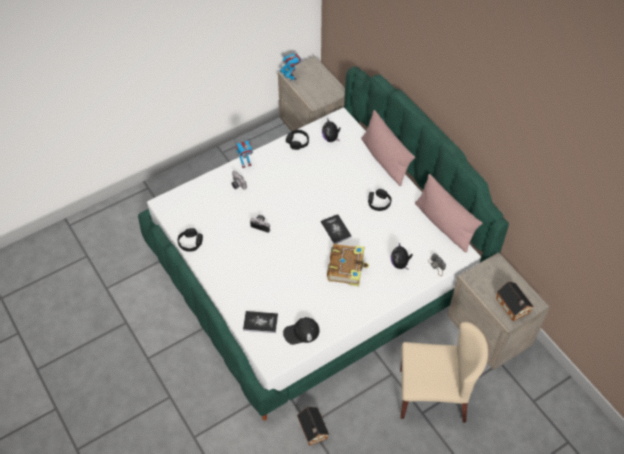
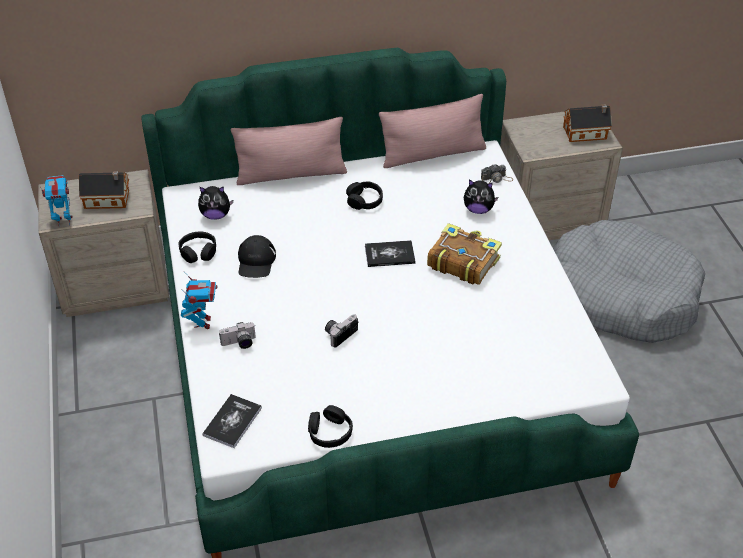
camera: 70 degrees left, 10 degrees down
book [243,311,278,333] -> book moved to [202,394,262,448]
black cap [283,317,319,345] -> black cap moved to [238,235,276,278]
toy house [297,407,329,446] -> toy house moved to [79,171,129,209]
beige chair [400,322,488,423] -> grey dog bed [553,220,705,343]

